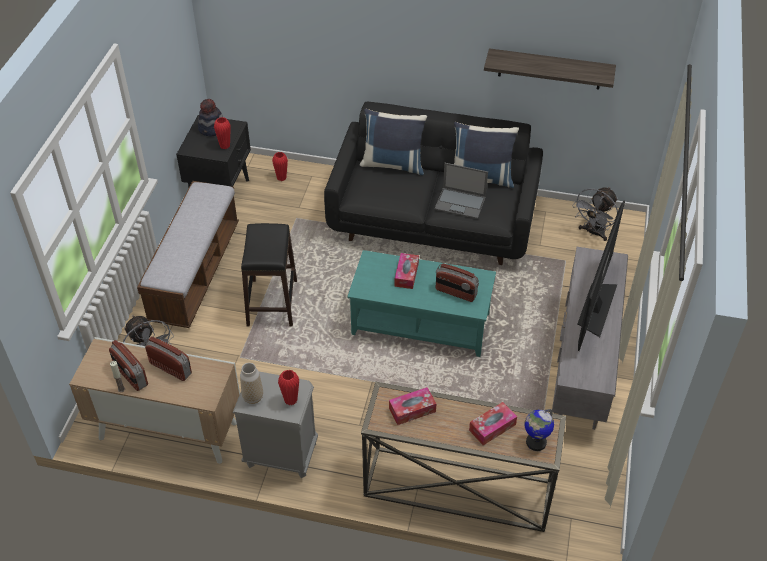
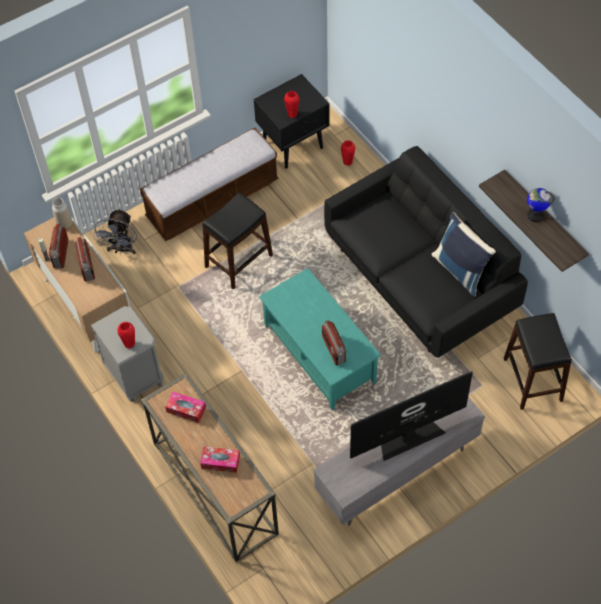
camera: 45 degrees right, 10 degrees up
hat [198,99,223,137] -> none
vase [240,363,263,404] -> vase moved to [52,198,72,229]
blue pillow [359,109,427,175] -> none
tissue box [394,253,419,289] -> none
laptop [435,163,488,219] -> none
globe [524,409,554,451] -> globe moved to [527,188,555,222]
grey fan [572,187,618,241] -> black stool [504,313,572,410]

